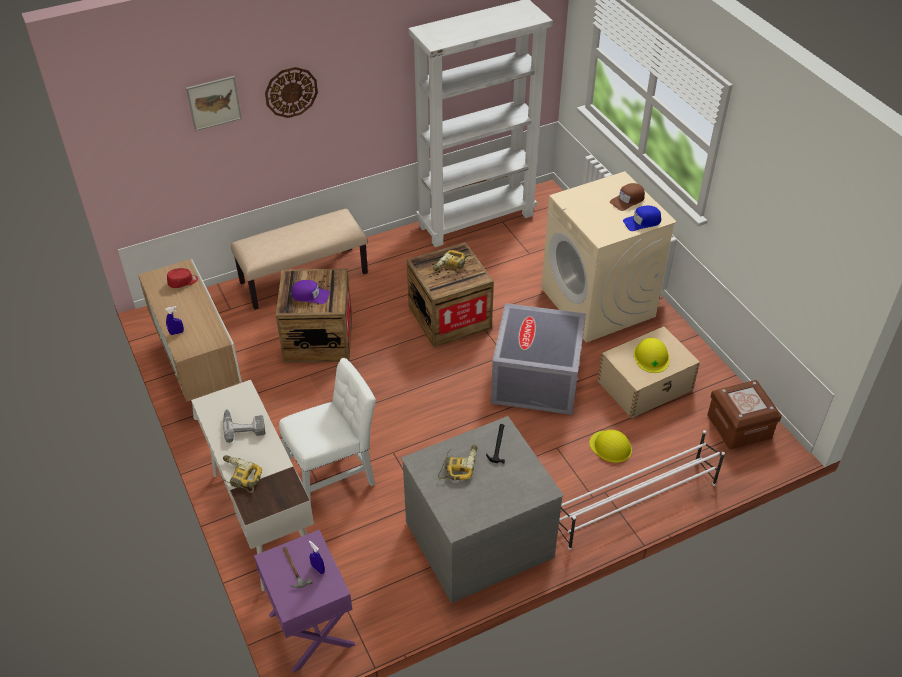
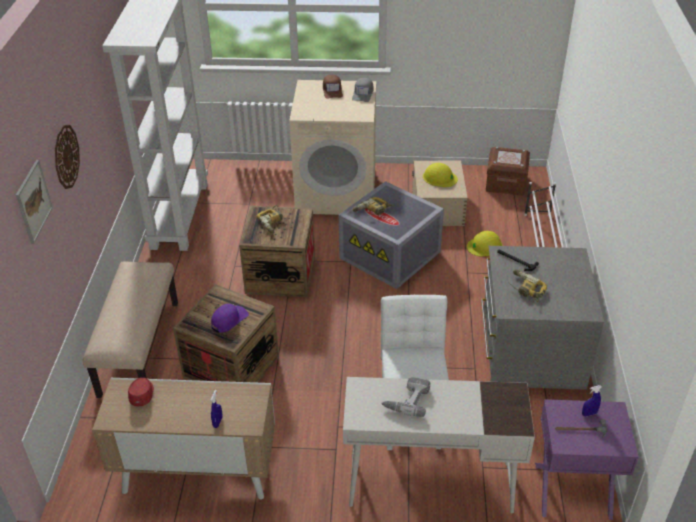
camera: 60 degrees left, 5 degrees down
power drill [218,455,262,493] -> power drill moved to [352,197,394,216]
blue cap [623,206,661,231] -> grey cap [352,78,373,102]

